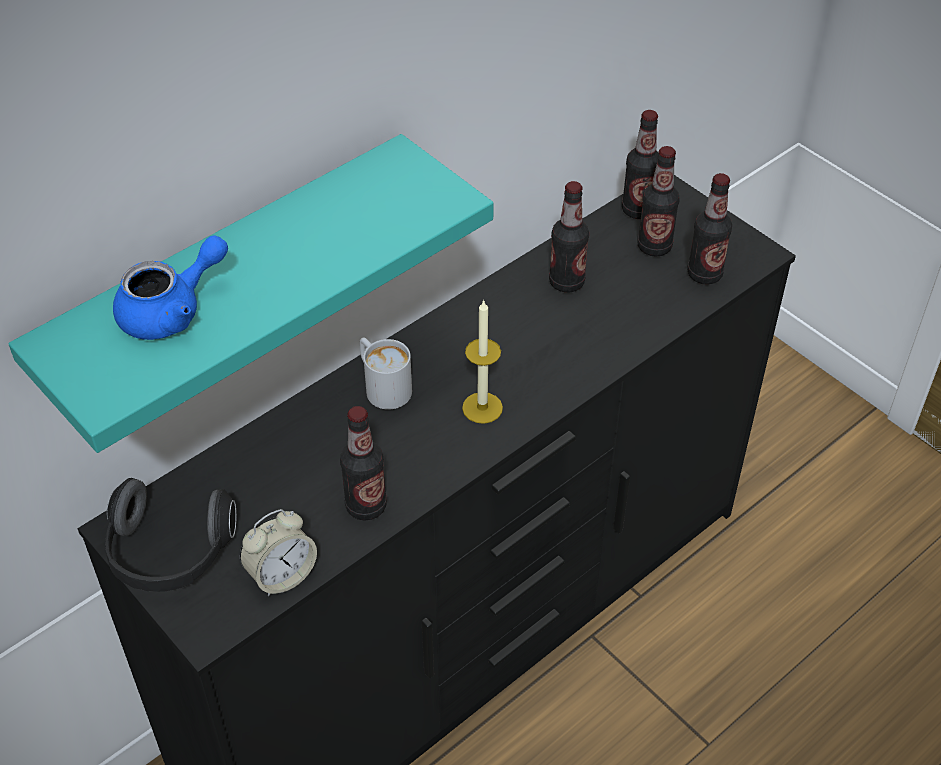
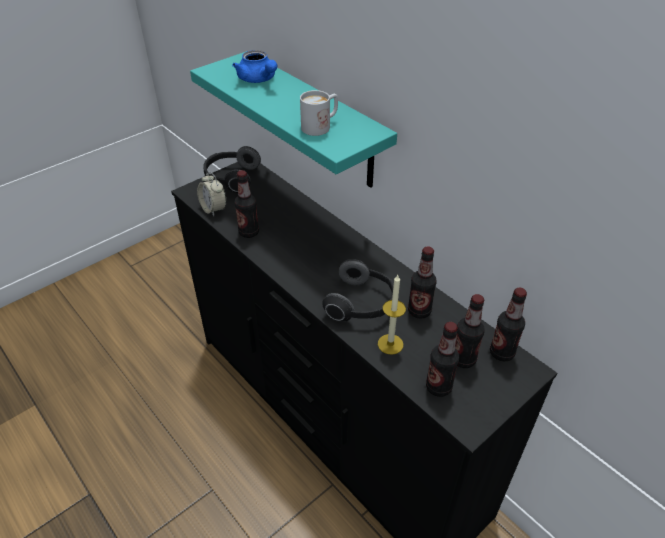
camera: 90 degrees right, 5 degrees down
white mug [360,338,412,409] -> white mug moved to [300,90,338,136]
candle [462,299,503,424] -> candle moved to [378,275,406,355]
none -> headphones [322,259,394,321]

